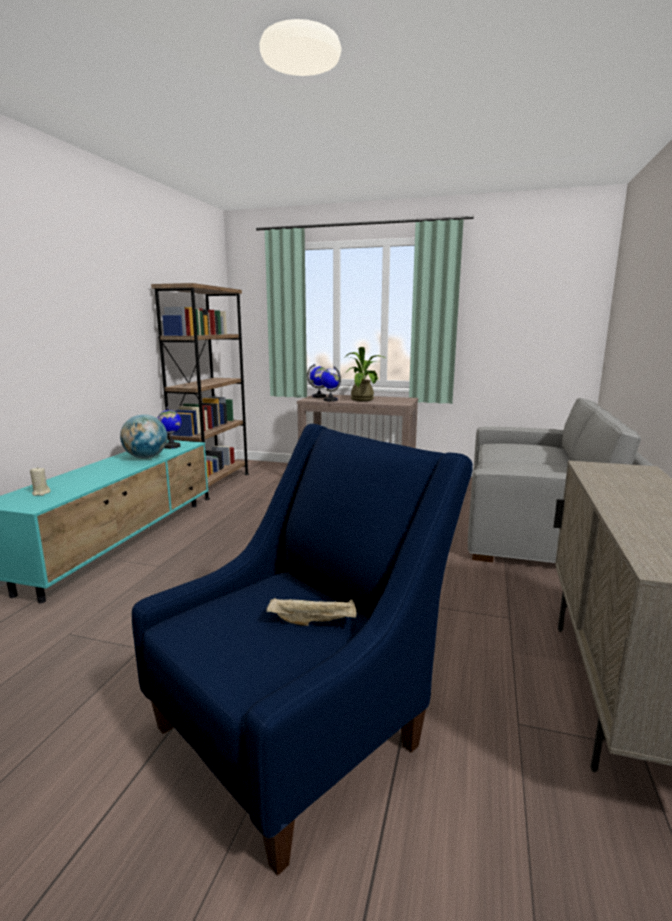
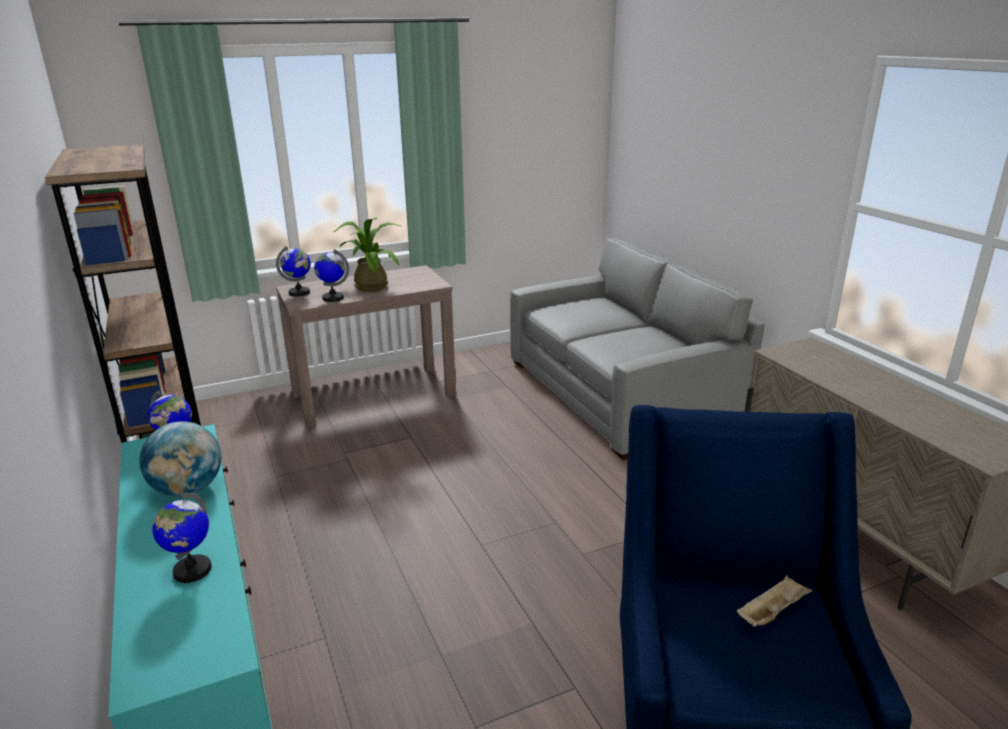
camera: 40 degrees left, 10 degrees up
beige candle [30,467,51,496] -> none
none -> globe [152,492,212,583]

